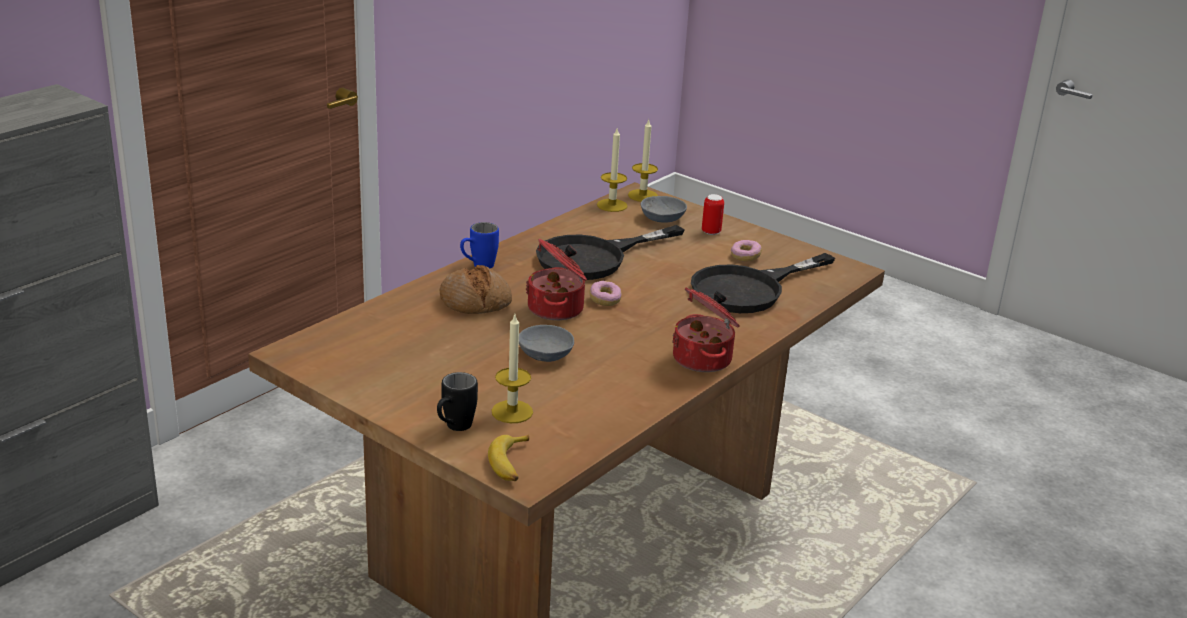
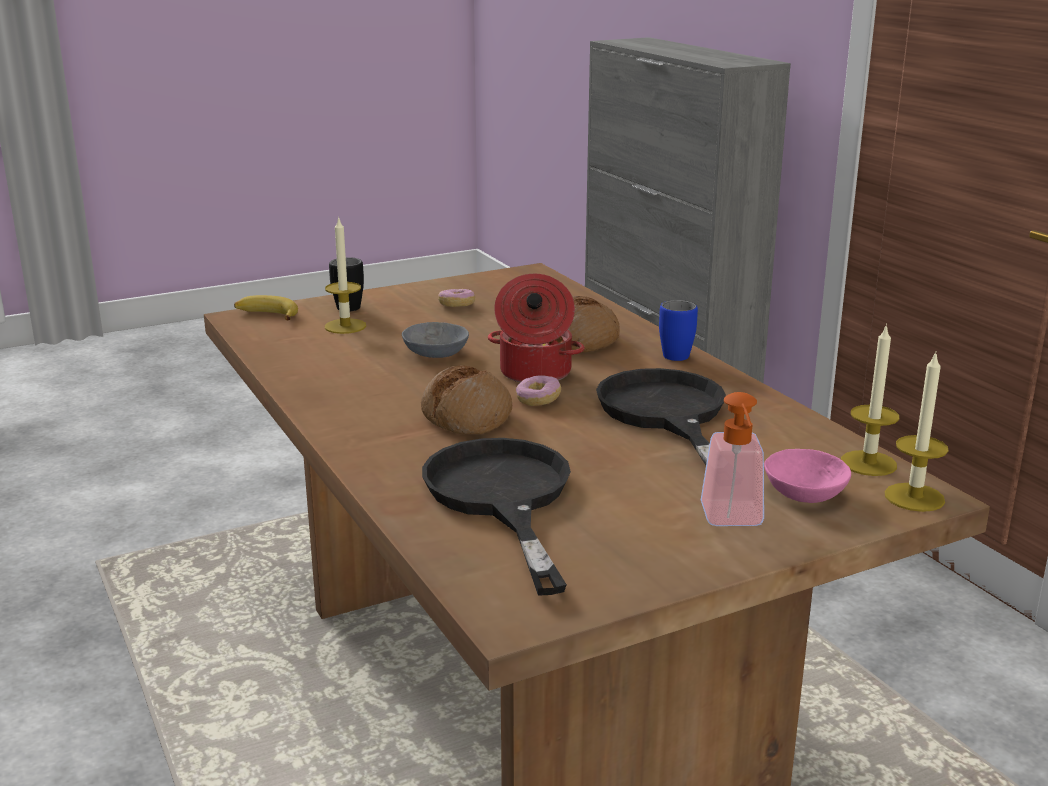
camera: 115 degrees right, 5 degrees down
grey bowl [641,196,687,222] -> pink bowl [764,449,851,503]
cooking pot [672,288,740,372] -> none
can [702,194,724,235] -> soap dispenser [701,392,764,526]
donut [731,240,762,261] -> donut moved to [438,289,475,307]
none -> bread [421,365,512,434]

